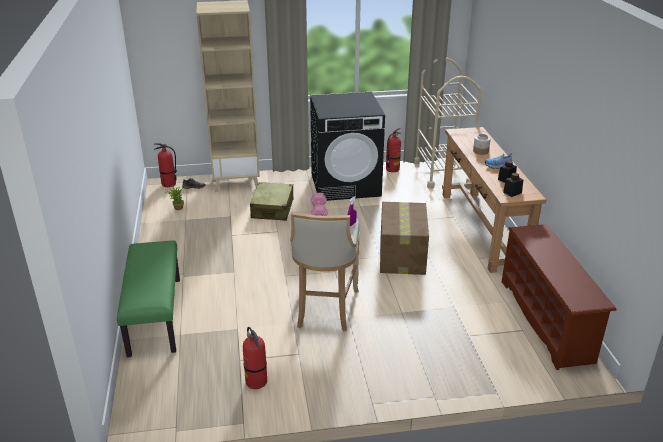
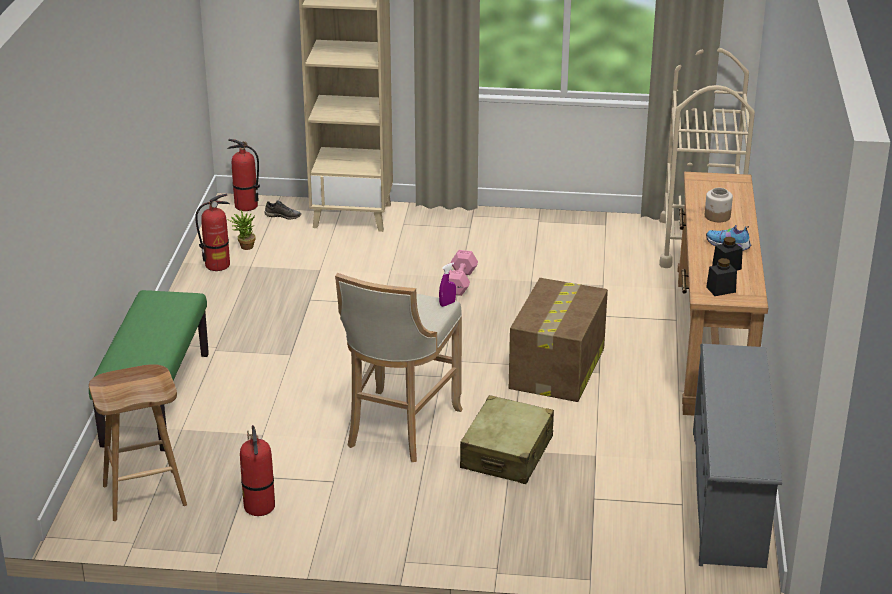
camera: 15 degrees right, 0 degrees up
beige suitcase [250,182,294,221] -> beige suitcase moved to [460,395,554,484]
black washing machine [310,92,385,201] -> none
fire extinguisher [386,128,401,172] -> fire extinguisher moved to [195,194,230,271]
brown shoe rack [502,224,617,370] -> grey shoe rack [693,344,782,568]
none -> brown stool [89,364,187,521]

